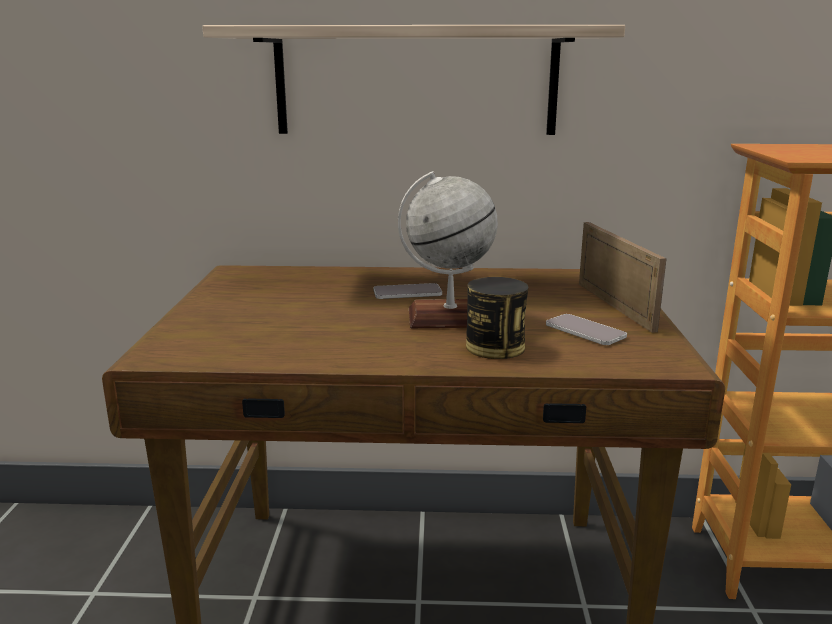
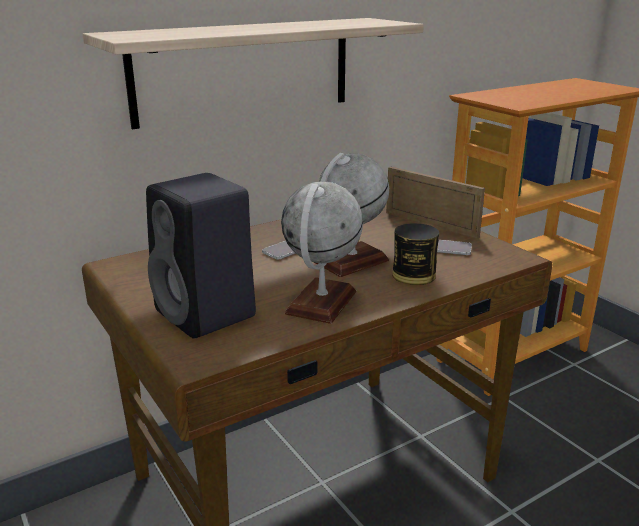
camera: 35 degrees left, 5 degrees up
none -> black speaker [146,173,256,339]
none -> globe [281,181,363,324]

